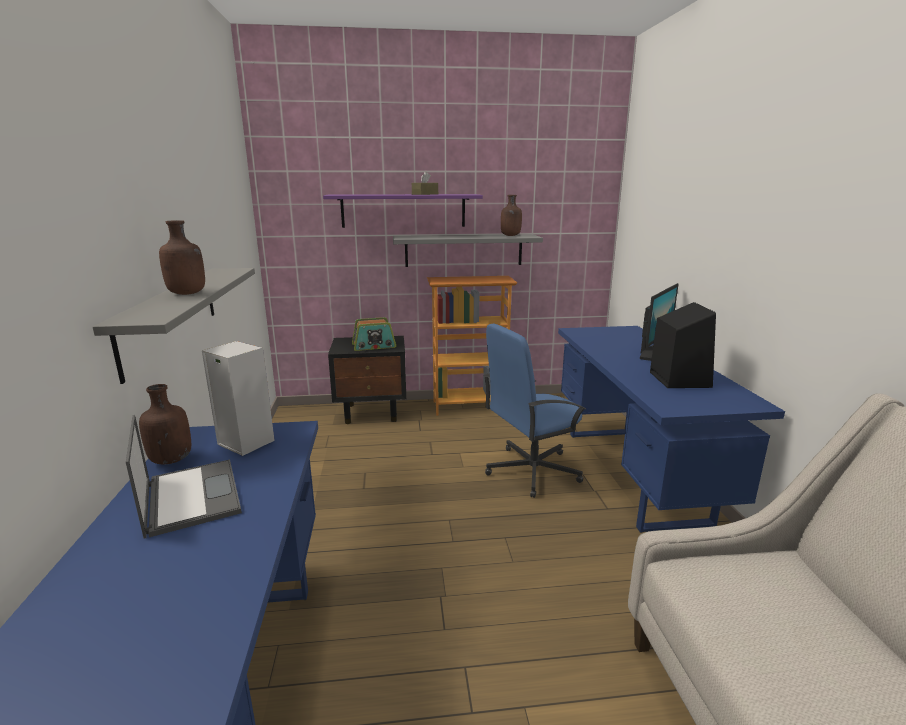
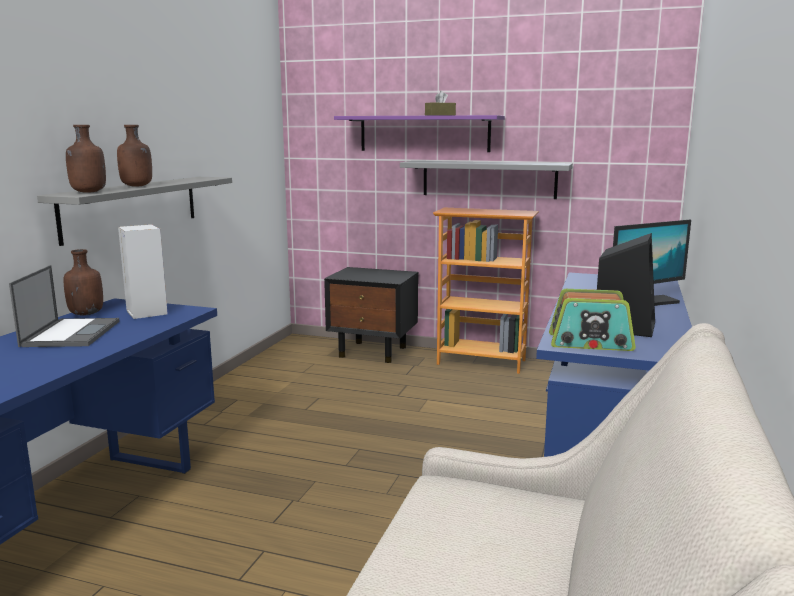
camera: 25 degrees right, 5 degrees down
radio [352,317,396,351] -> radio moved to [549,289,635,351]
blue office chair [484,324,586,498] -> none
brown bottle [501,195,522,236] -> brown bottle moved to [66,125,106,193]

